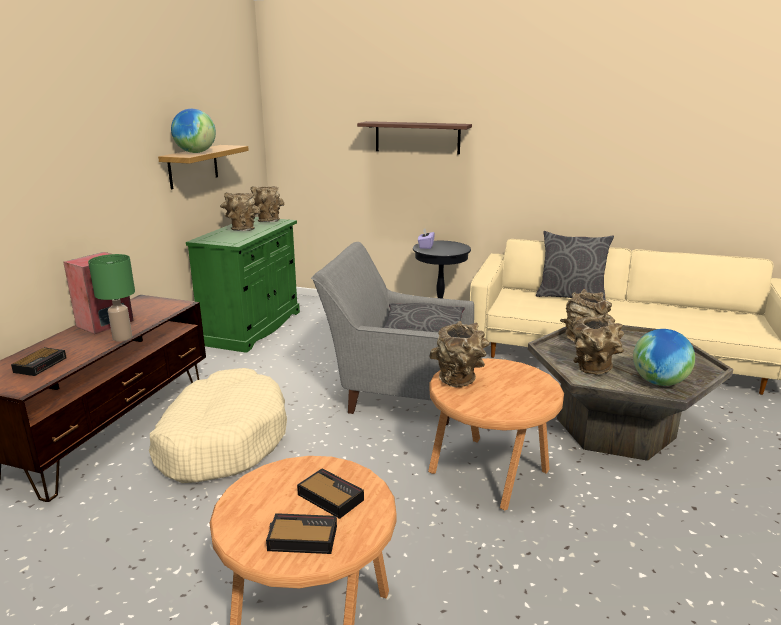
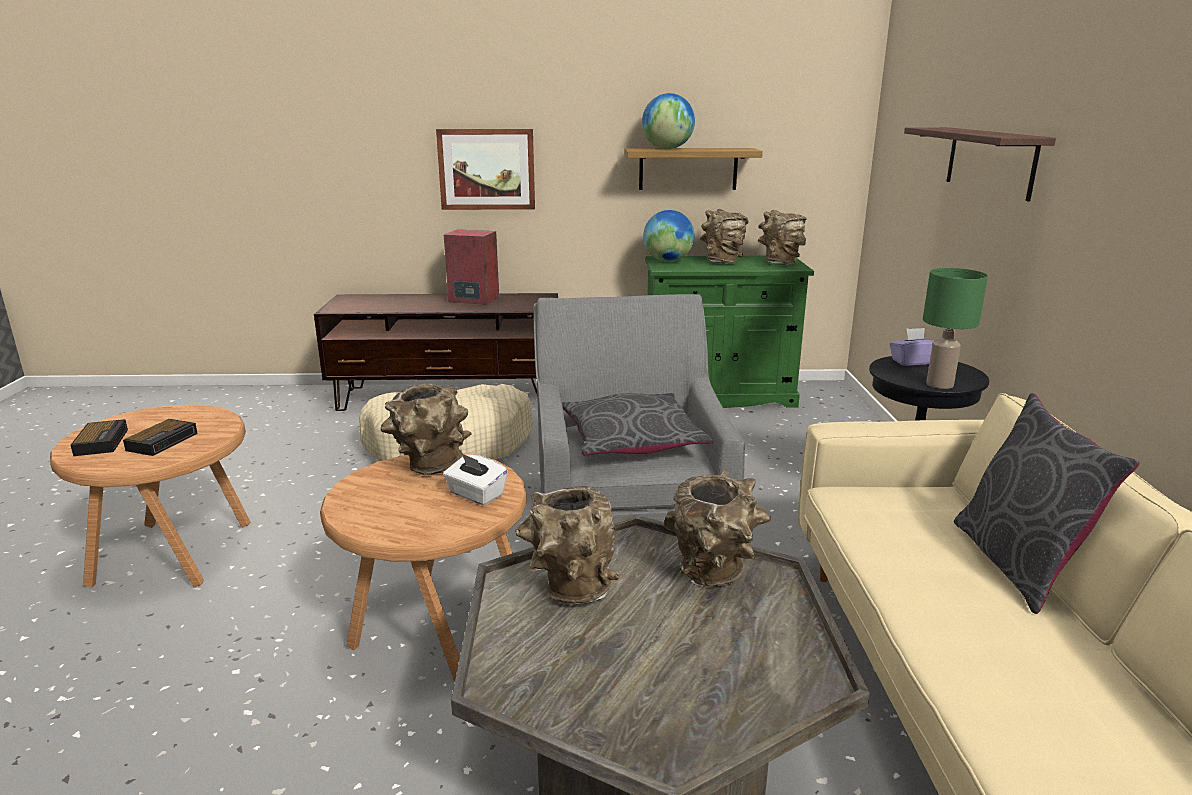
camera: 70 degrees right, 0 degrees up
alarm clock [11,347,67,376] -> none
green table lamp [88,254,135,341] -> green table lamp moved to [923,268,988,389]
globe [633,329,695,386] -> globe moved to [643,210,694,262]
none -> picture [436,129,535,210]
none -> white tissue box [443,453,508,505]

